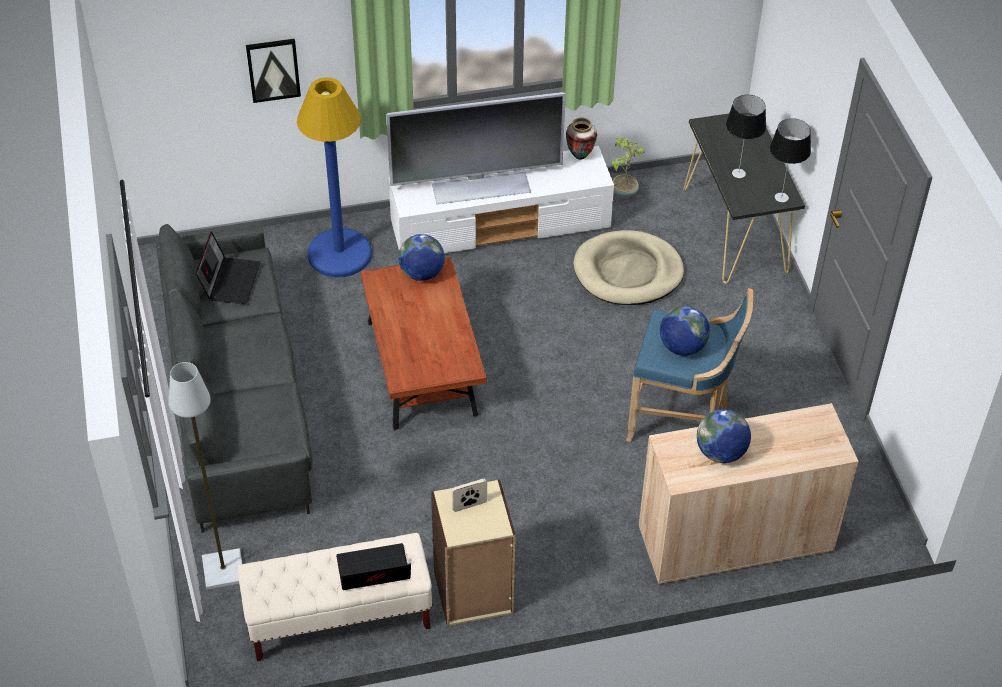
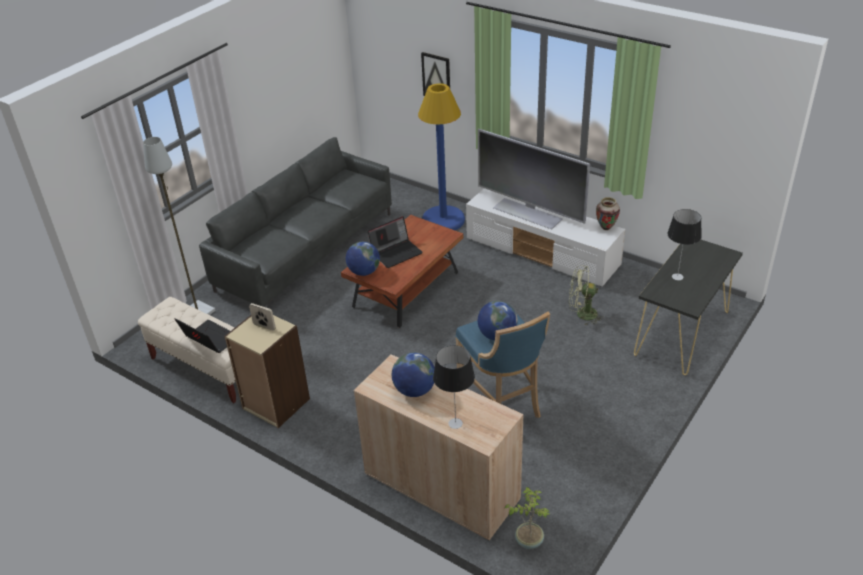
camera: 50 degrees right, 10 degrees down
laptop [195,231,261,304] -> laptop moved to [368,216,423,268]
globe [398,234,445,281] -> globe moved to [346,242,380,276]
beige dog bed [573,230,684,305] -> green fan [569,265,604,325]
potted plant [610,138,645,198] -> potted plant moved to [505,487,550,549]
table lamp [770,118,811,202] -> table lamp moved to [433,345,475,429]

